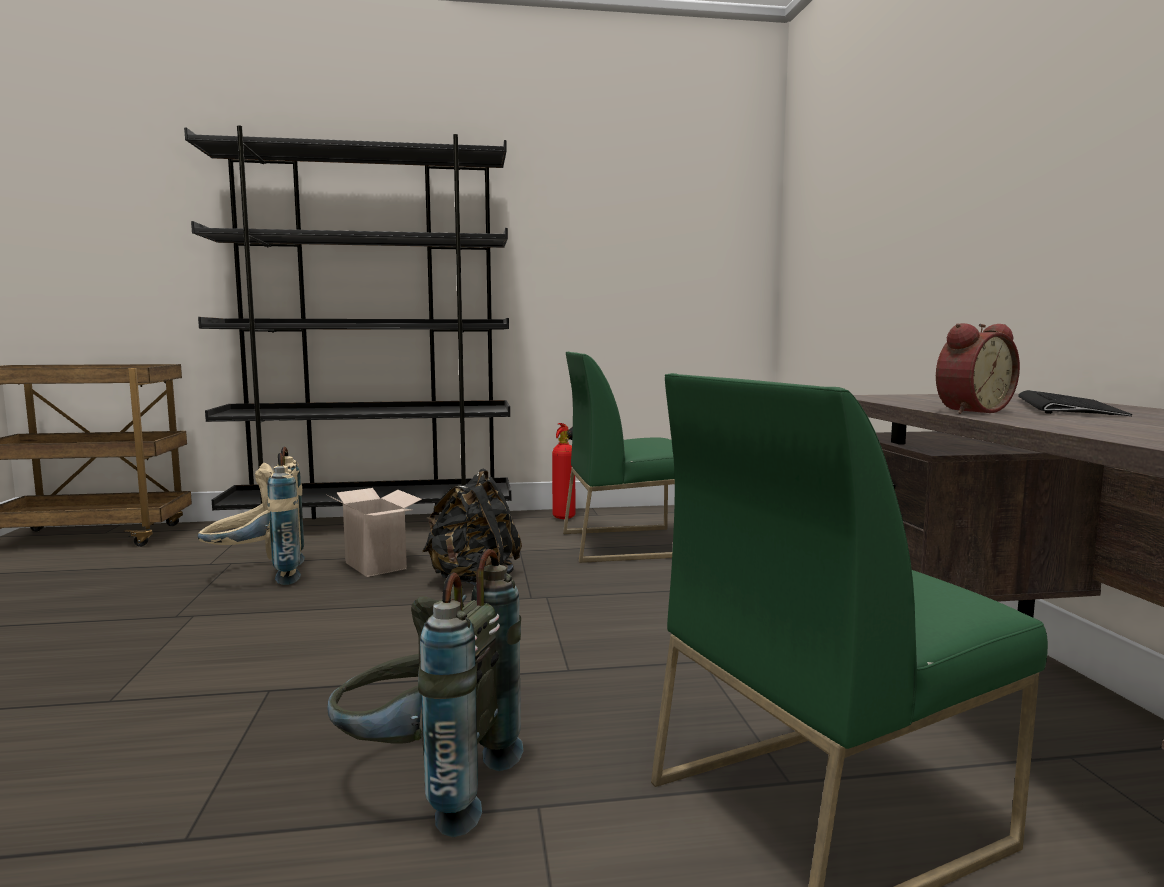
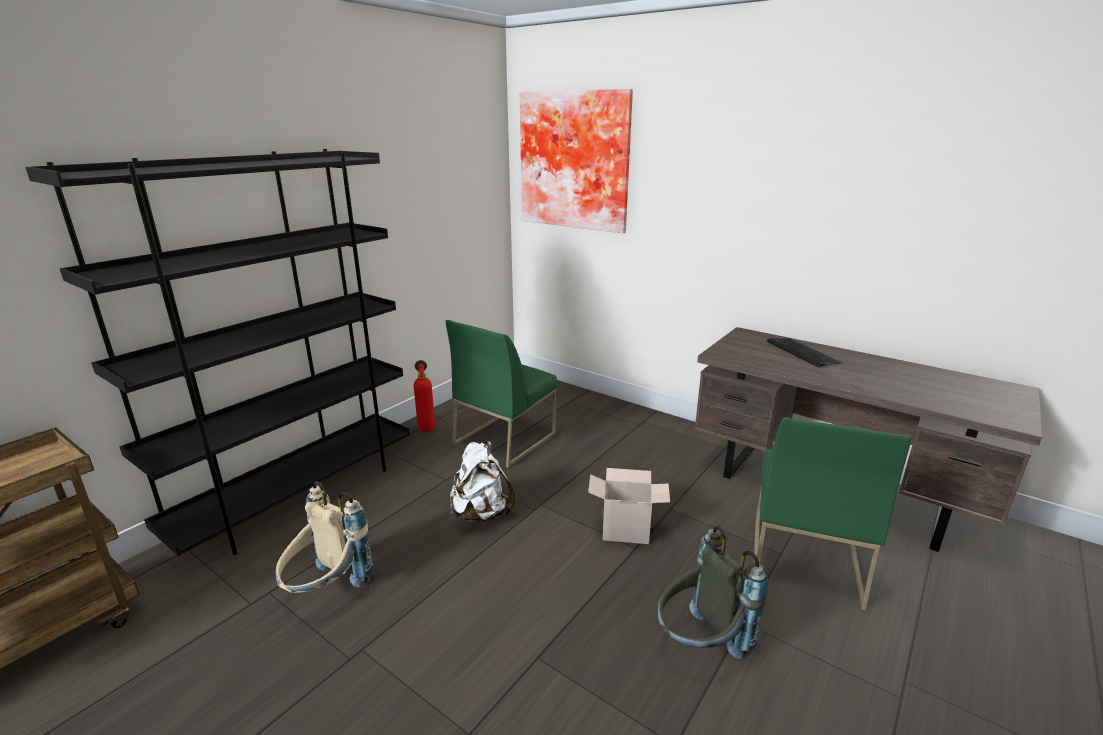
camera: 45 degrees left, 15 degrees up
cardboard box [326,488,422,577] -> cardboard box moved to [588,468,670,544]
black backpack [422,469,522,586] -> white backpack [450,441,515,522]
alarm clock [936,323,1020,414] -> none
none -> picture [520,89,633,233]

